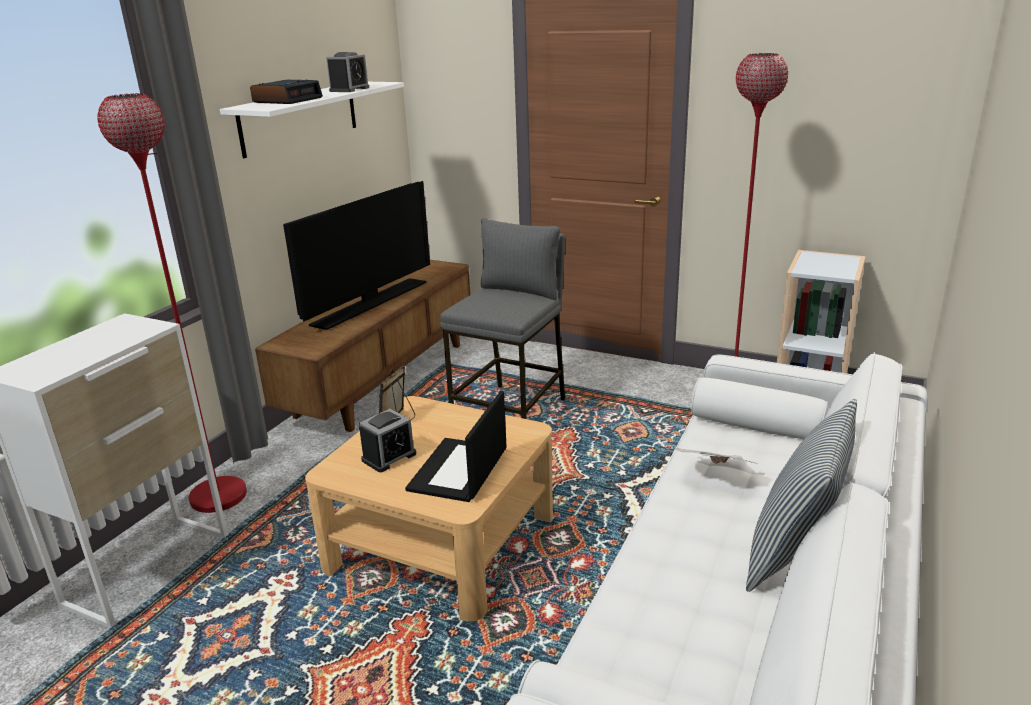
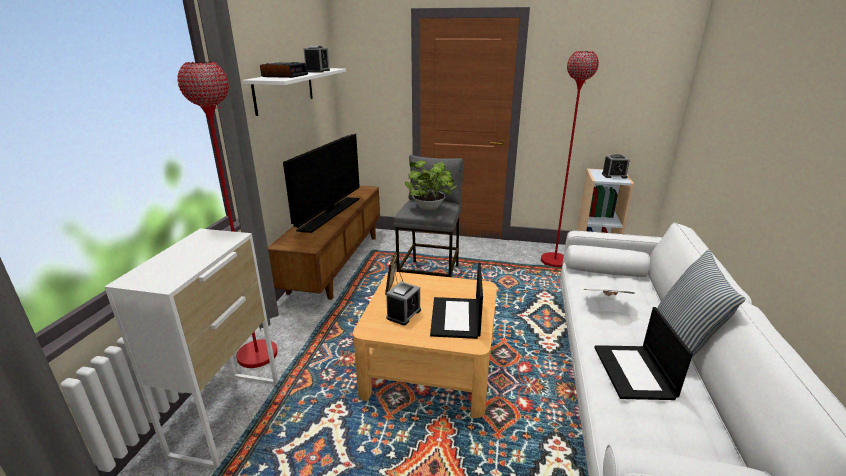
camera: 15 degrees left, 0 degrees up
none -> potted plant [405,161,457,210]
none -> laptop [594,307,693,400]
none -> alarm clock [602,154,630,178]

